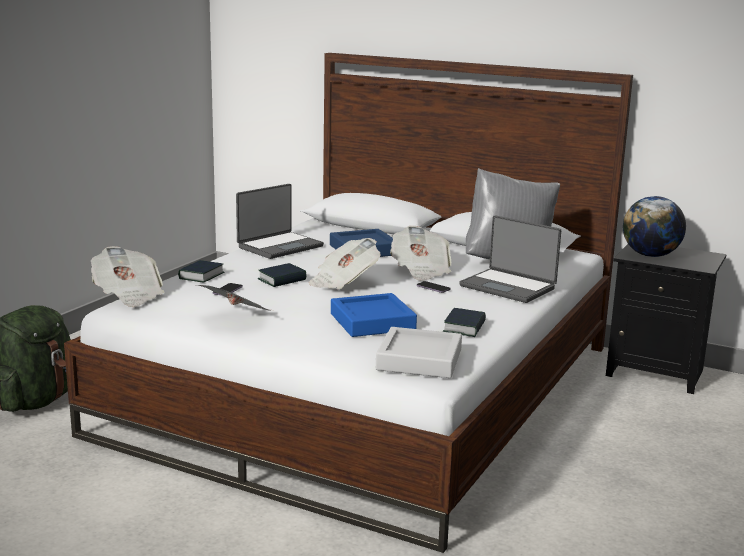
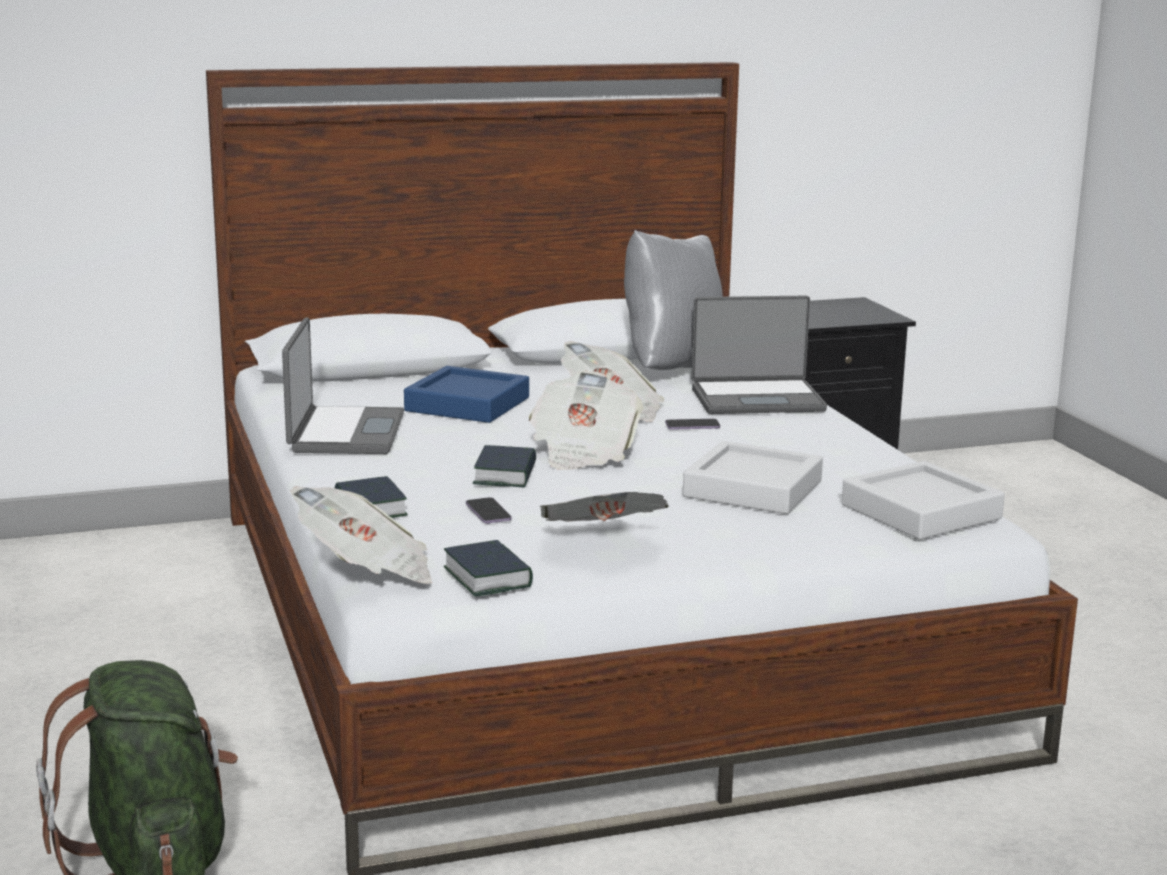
camera: 45 degrees left, 0 degrees up
blue tray [331,293,417,337] -> grey tray [683,441,823,514]
book [443,308,486,337] -> book moved to [444,540,533,596]
globe [623,196,686,257] -> none

